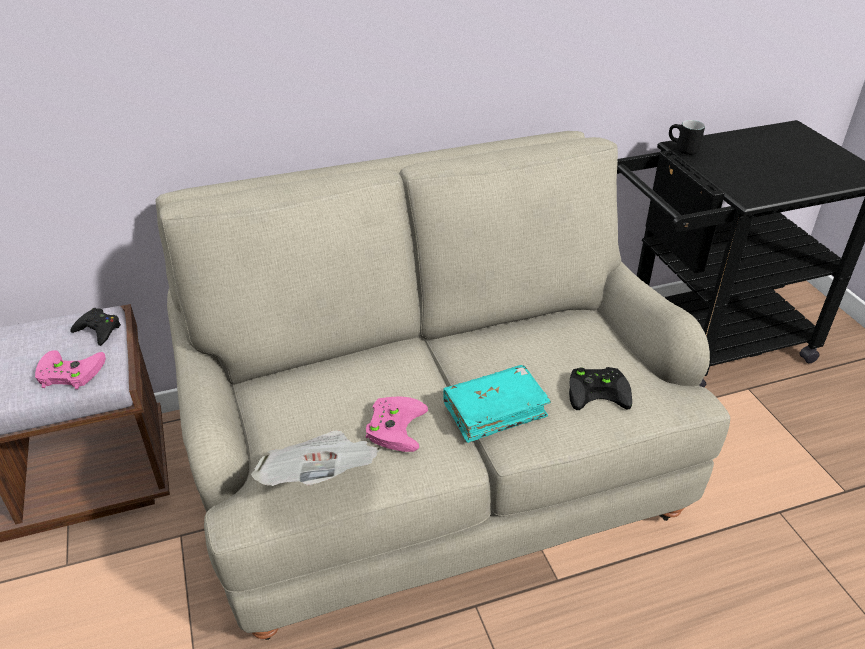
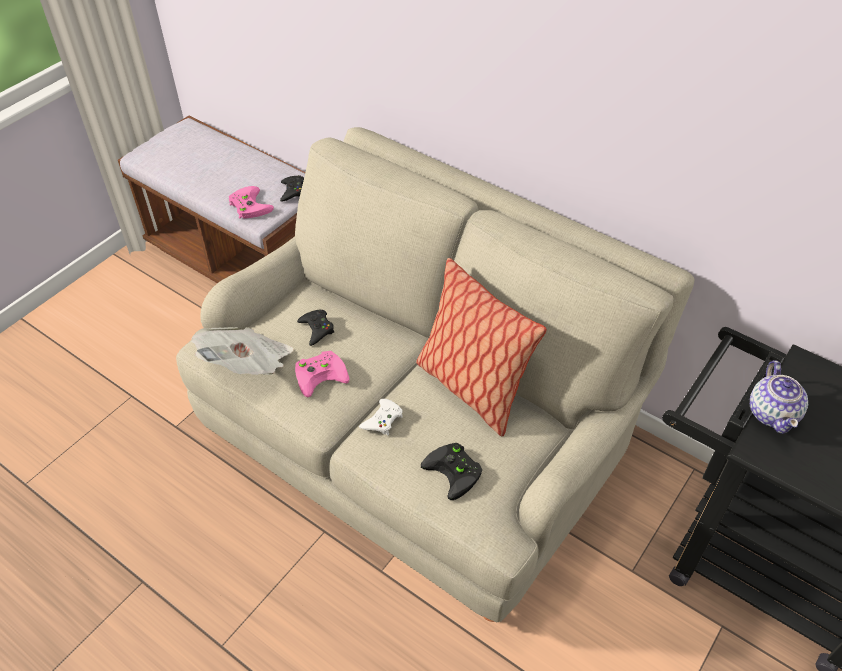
camera: 55 degrees right, 10 degrees up
turquoise book [443,365,551,443] -> white game controller [359,399,403,435]
black mug [669,120,705,155] -> none
none -> black game controller [297,309,334,346]
none -> pillow [416,258,547,436]
none -> teapot [750,360,808,434]

